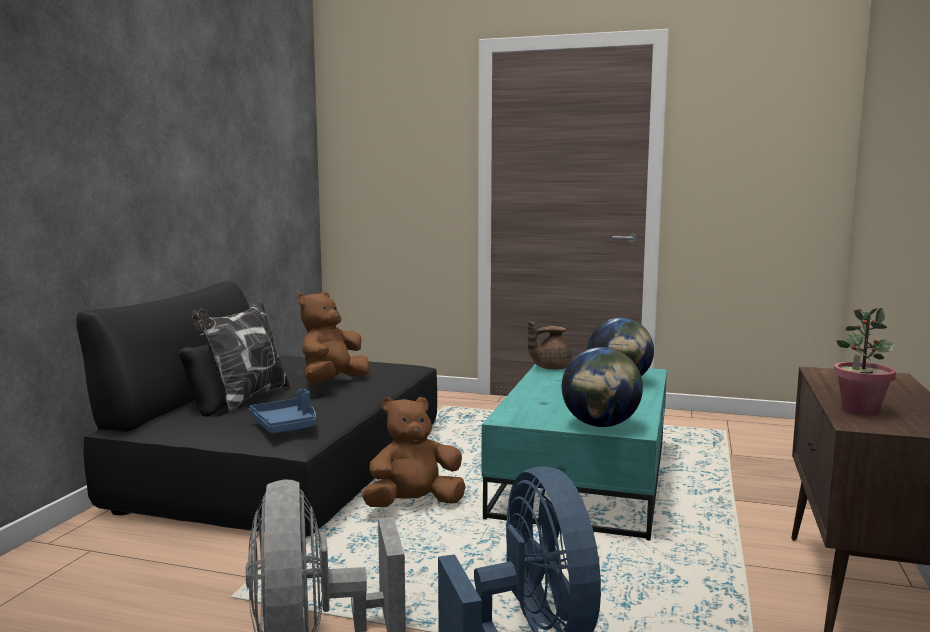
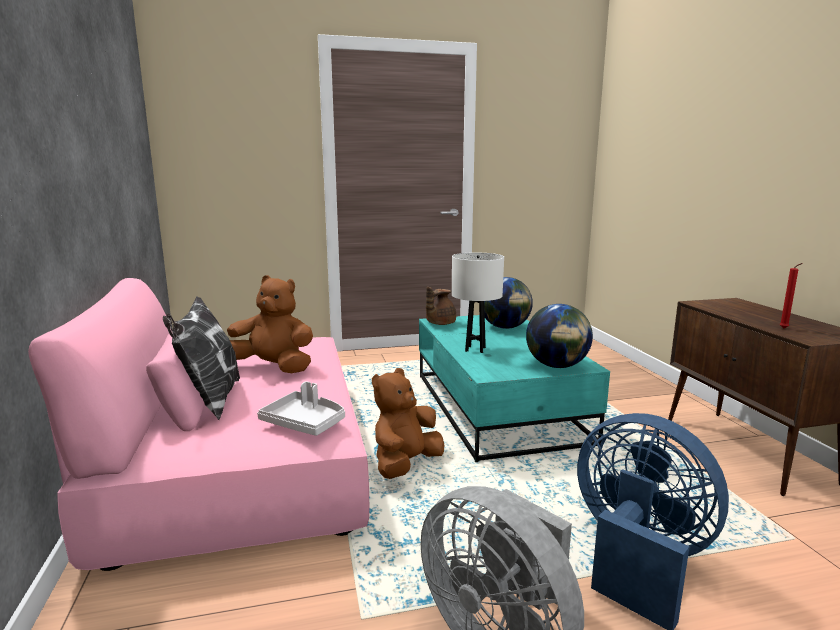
camera: 30 degrees left, 5 degrees up
black sofa [76,281,437,537] -> pink sofa [28,278,369,571]
blue tray [249,389,316,434] -> grey tray [257,381,345,436]
brown plush toy [298,292,370,383] -> brown plush toy turned 105 degrees clockwise [227,275,313,373]
potted plant [834,308,896,415] -> red candle [780,263,803,328]
none -> white table lamp [452,252,504,353]

